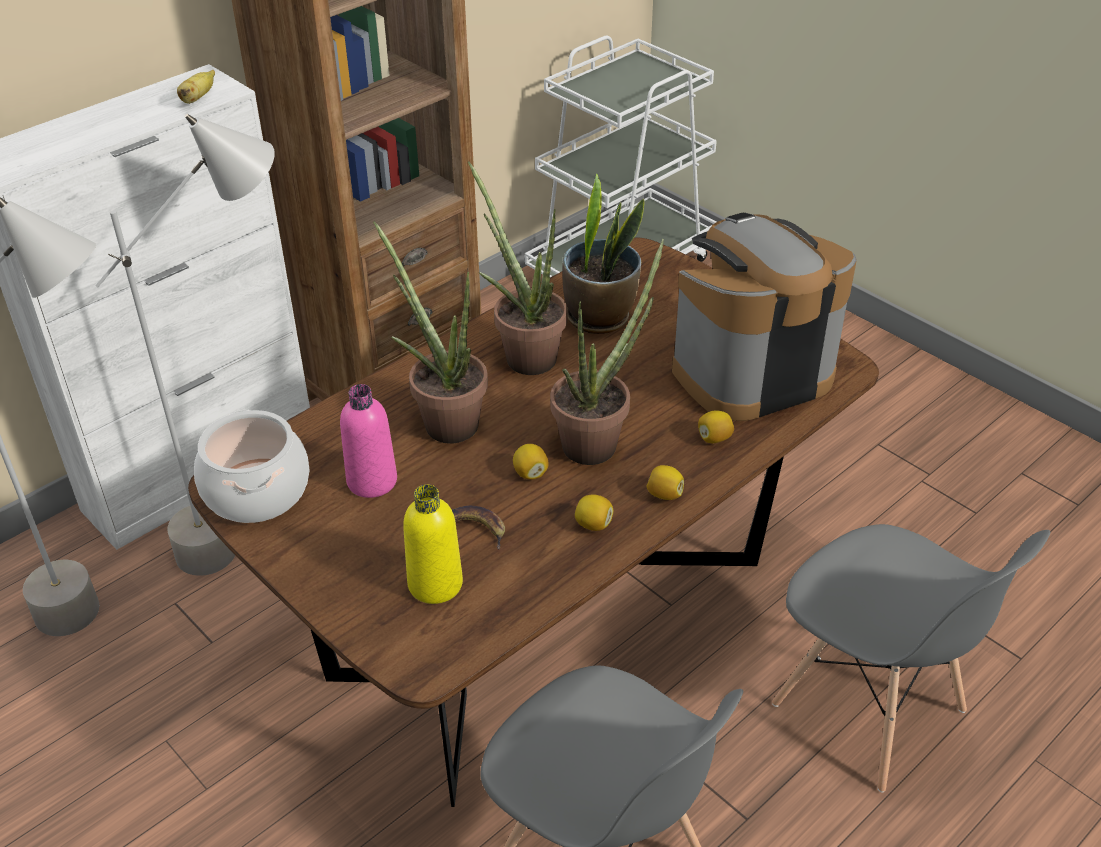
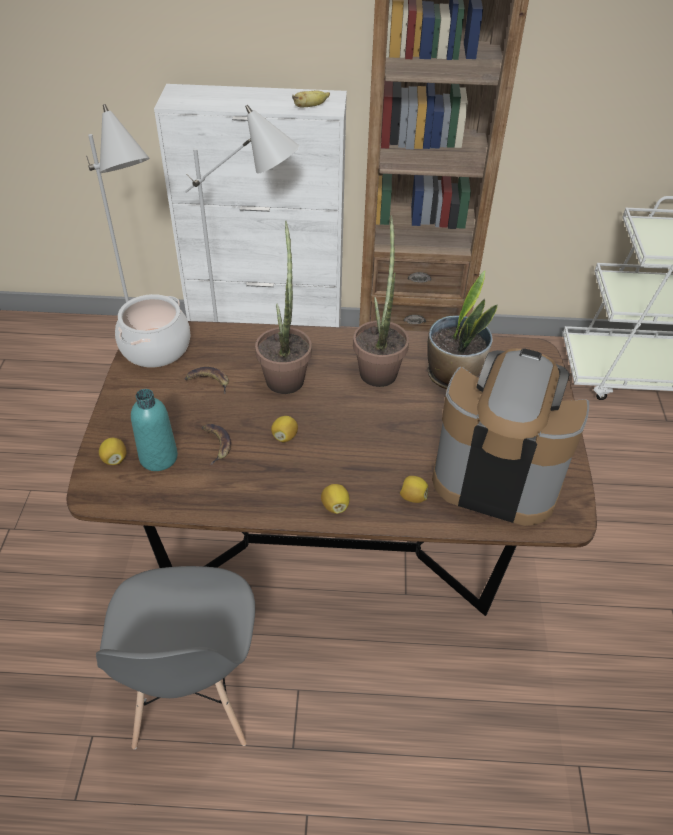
camera: 45 degrees right, 5 degrees up
pink bottle [340,384,397,498] -> banana [185,367,229,394]
yellow bottle [403,484,463,604] -> turquoise bottle [131,389,178,471]
potted plant [550,239,664,465] -> none
lemon [575,494,613,531] -> lemon moved to [99,438,126,465]
grey chair [772,524,1050,793] -> none

